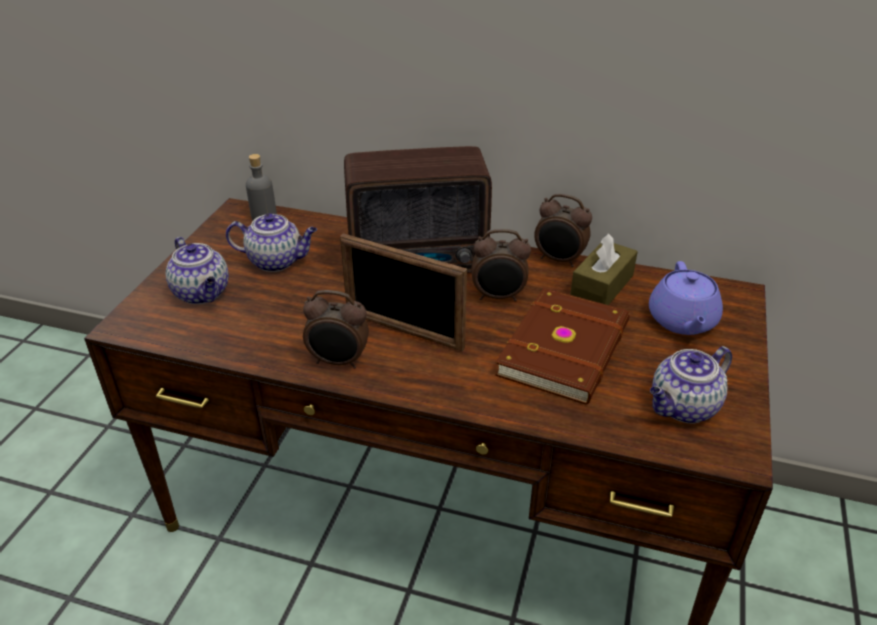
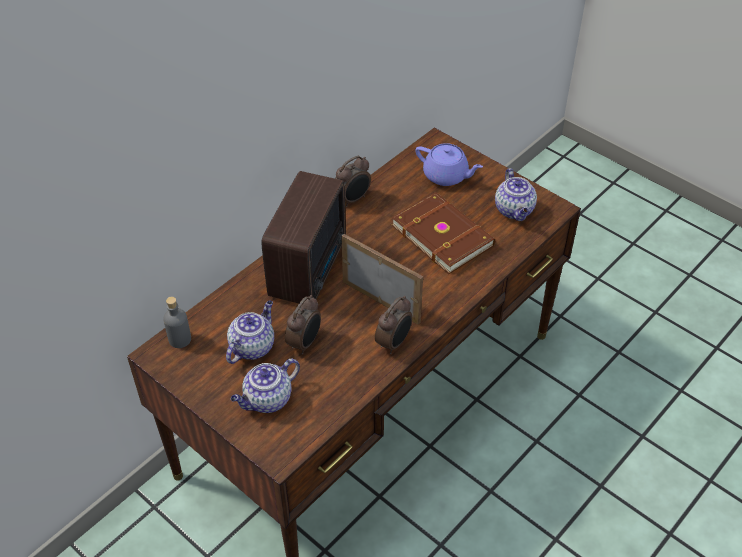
camera: 65 degrees left, 10 degrees up
teapot [166,237,229,304] -> teapot turned 150 degrees clockwise [231,359,300,413]
picture frame [340,233,467,351] -> picture frame turned 105 degrees counterclockwise [341,234,423,325]
alarm clock [471,229,531,301] -> alarm clock moved to [285,295,321,355]
brown tissue box [570,233,638,305] -> none

